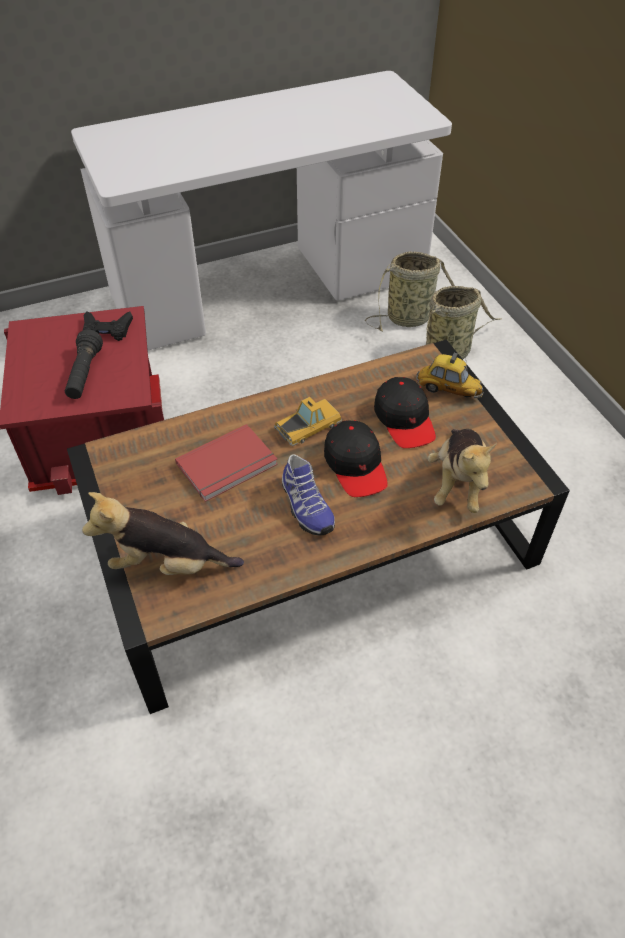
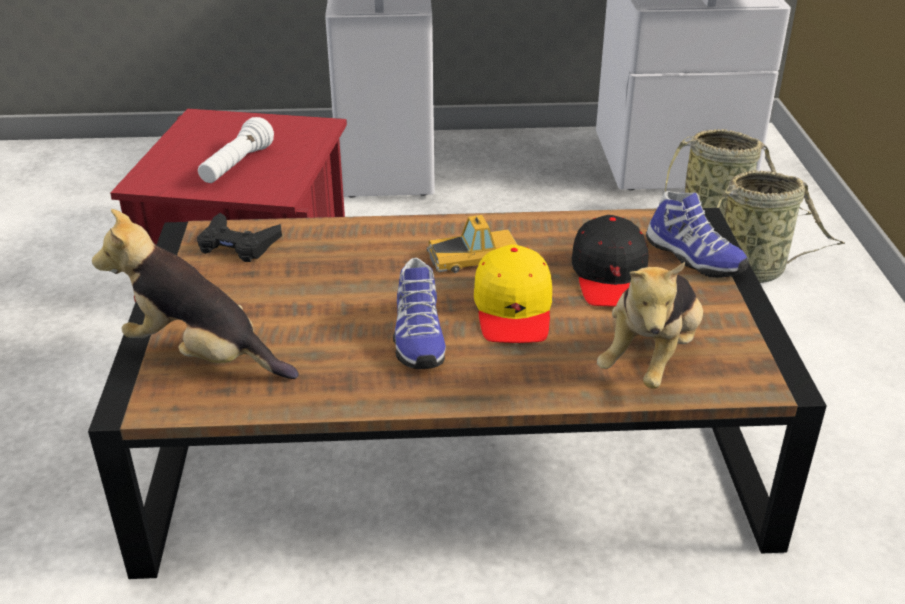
camera: 20 degrees right, 15 degrees down
black flashlight [65,329,103,399] -> white flashlight [198,117,274,183]
black game controller [83,311,133,341] -> black game controller moved to [197,213,282,262]
red book [175,424,278,502] -> none
black cap [324,420,388,497] -> yellow cap [474,244,552,343]
toy car [416,353,484,398] -> shoe [646,191,749,278]

